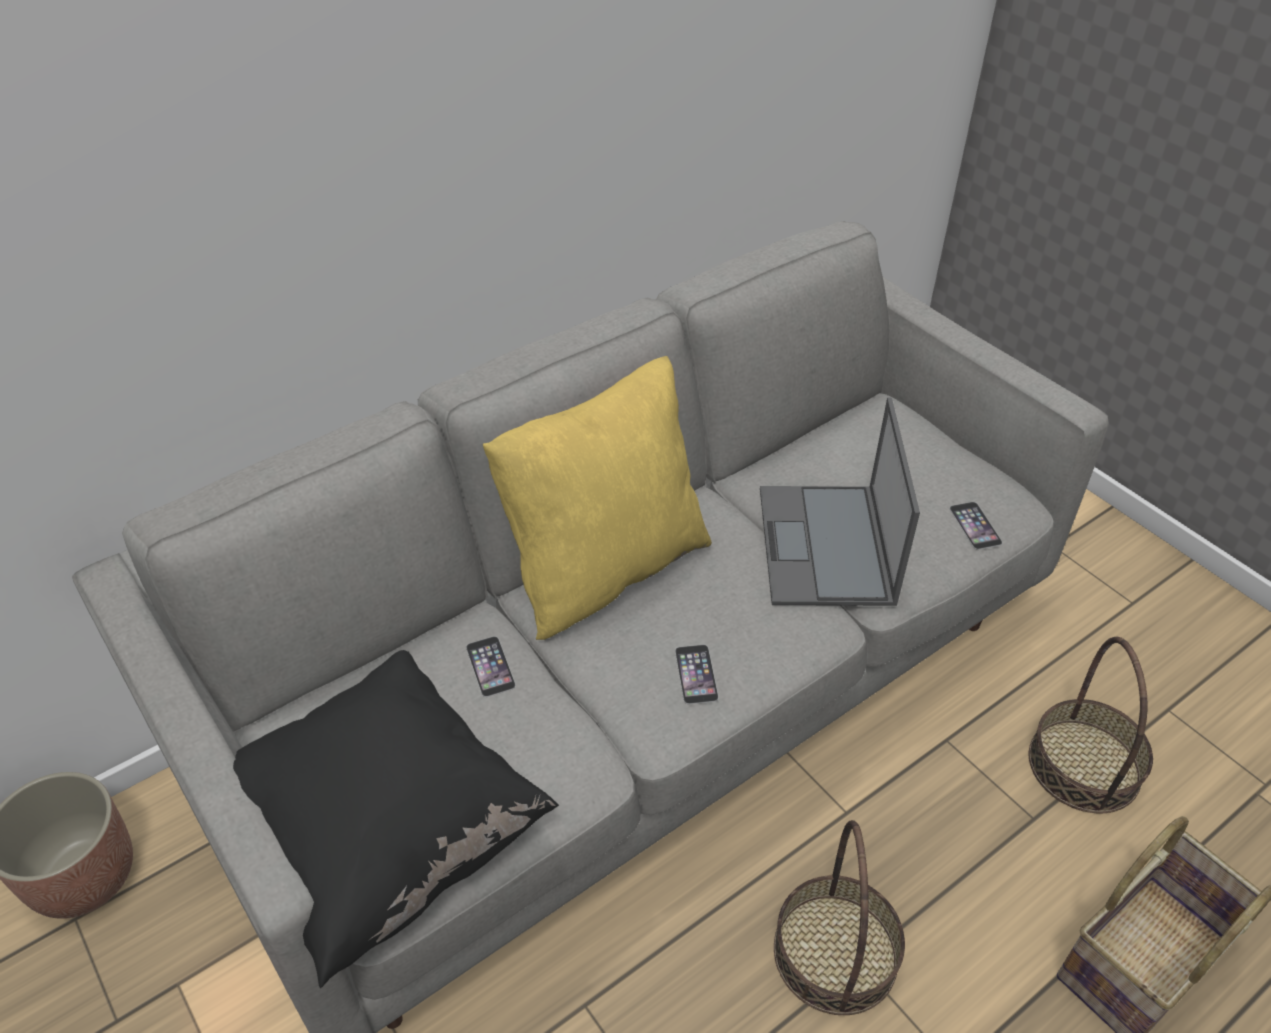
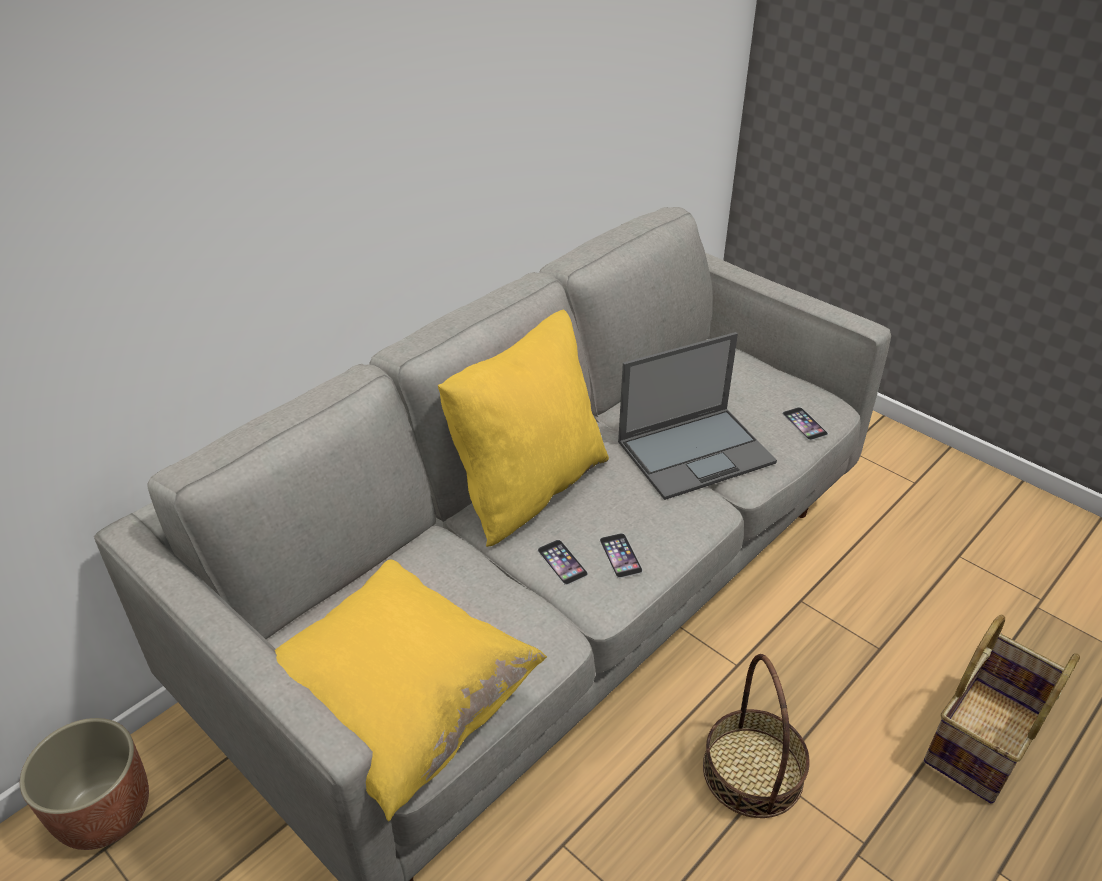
camera: 10 degrees left, 5 degrees down
black pillow [233,650,559,988] -> yellow pillow [275,560,547,822]
phone [466,636,516,697] -> phone moved to [538,540,588,585]
laptop [760,398,920,606] -> laptop turned 105 degrees counterclockwise [618,332,777,500]
basket [1029,637,1153,814] -> none

